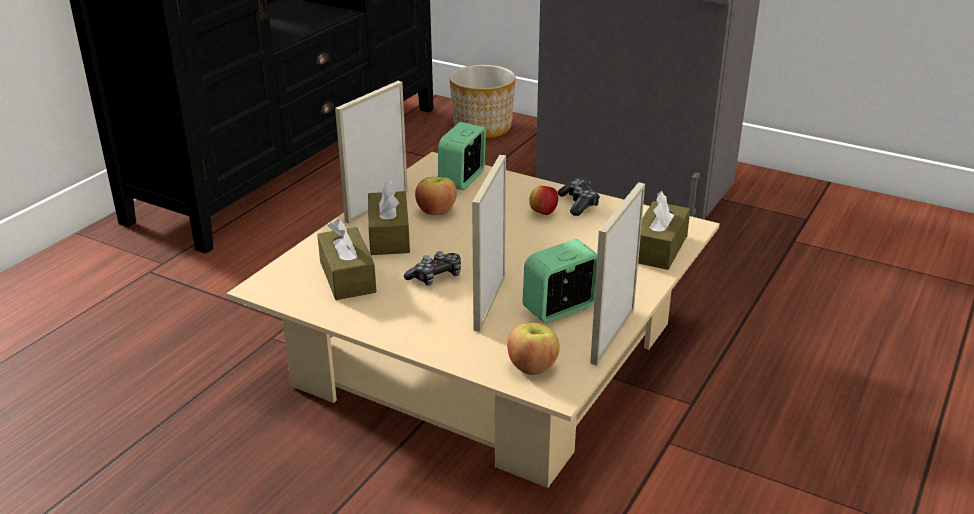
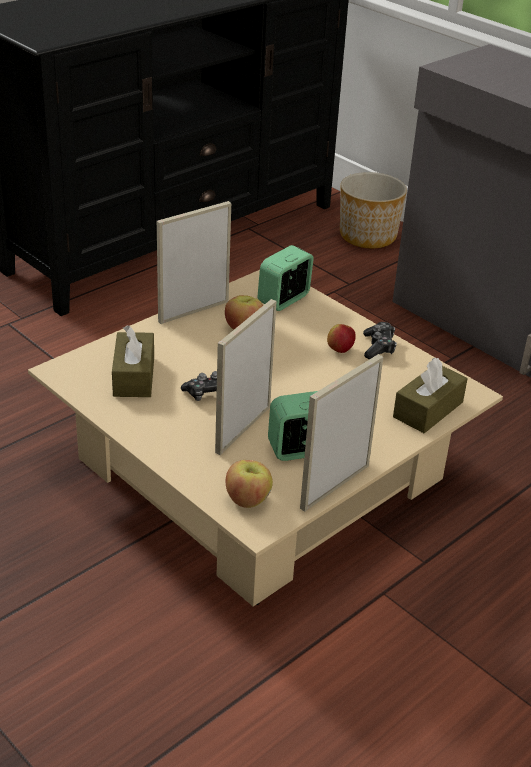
camera: 15 degrees right, 5 degrees up
brown tissue box [368,179,410,255] -> none

